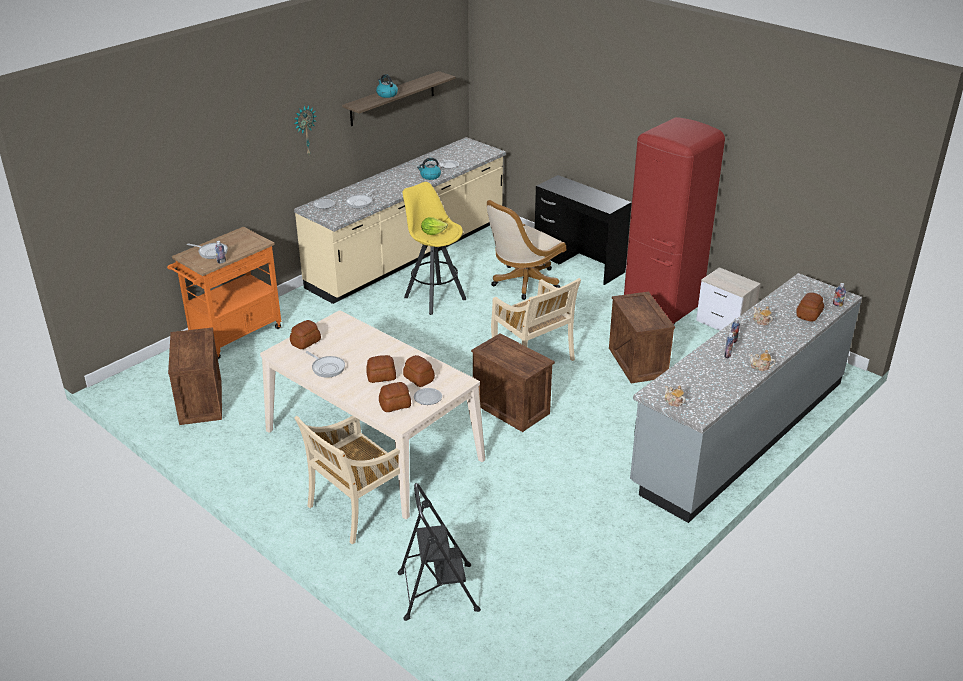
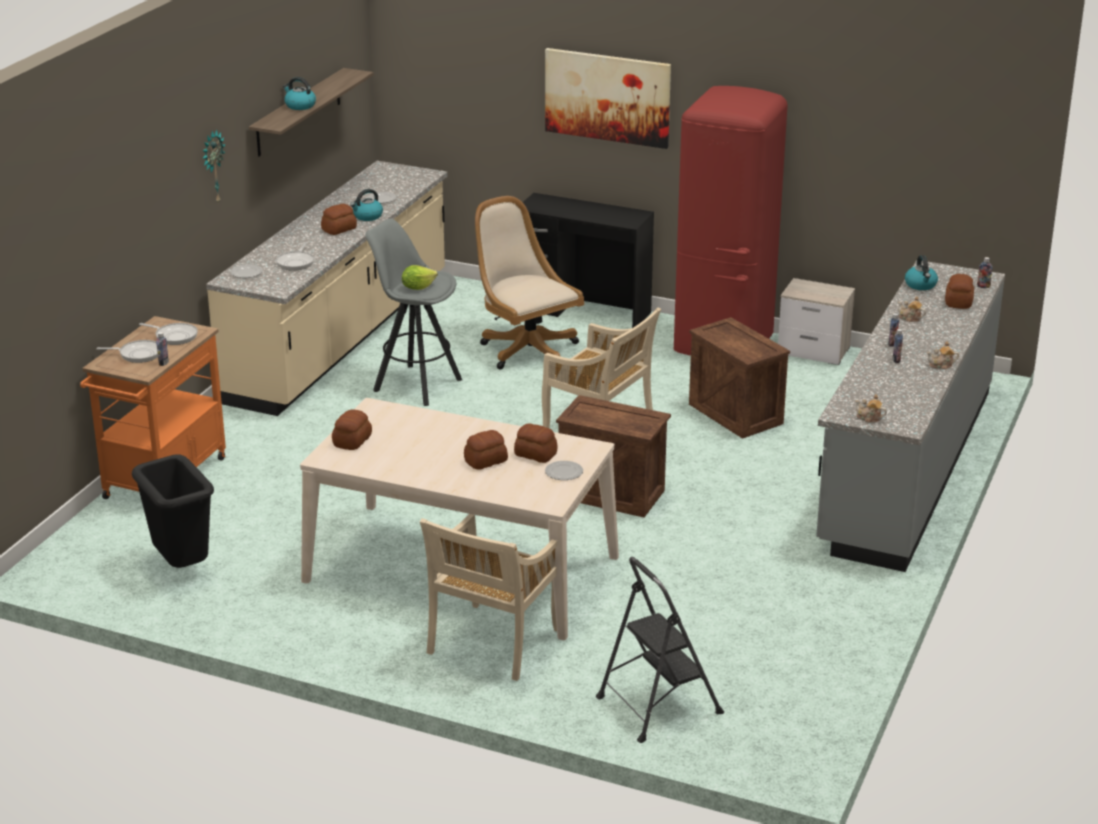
camera: 20 degrees left, 5 degrees down
crate [168,327,222,425] -> black trash can [132,454,214,568]
frying pan [306,351,345,378] -> frying pan moved to [139,323,198,345]
bread [379,382,411,412] -> bread moved to [321,204,357,235]
yellow stool [402,182,466,315] -> grey stool [365,218,462,406]
office chair [487,200,566,300] -> office chair turned 120 degrees clockwise [475,196,584,369]
none -> picture [545,48,671,149]
none -> kettle [905,255,938,290]

